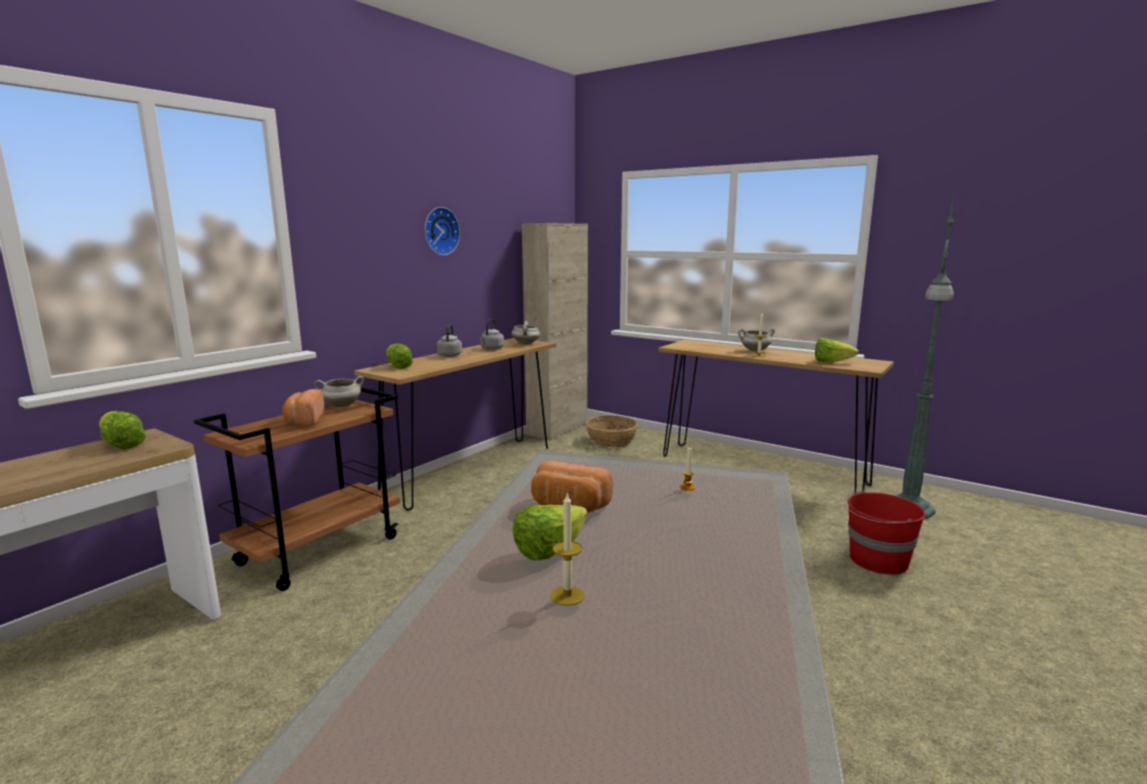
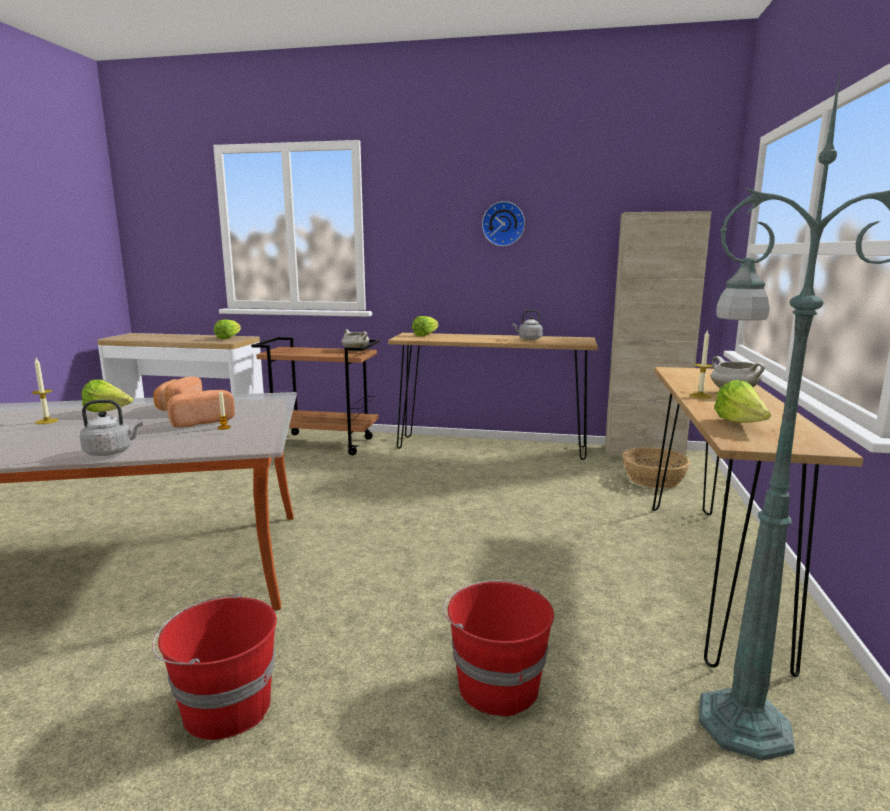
camera: 65 degrees right, 0 degrees up
bread [282,389,324,426] -> bread moved to [167,390,235,428]
grey kettle [436,325,462,357] -> grey kettle moved to [80,399,143,456]
white cooking pot [512,321,540,345] -> none
none -> red bucket [152,594,277,740]

